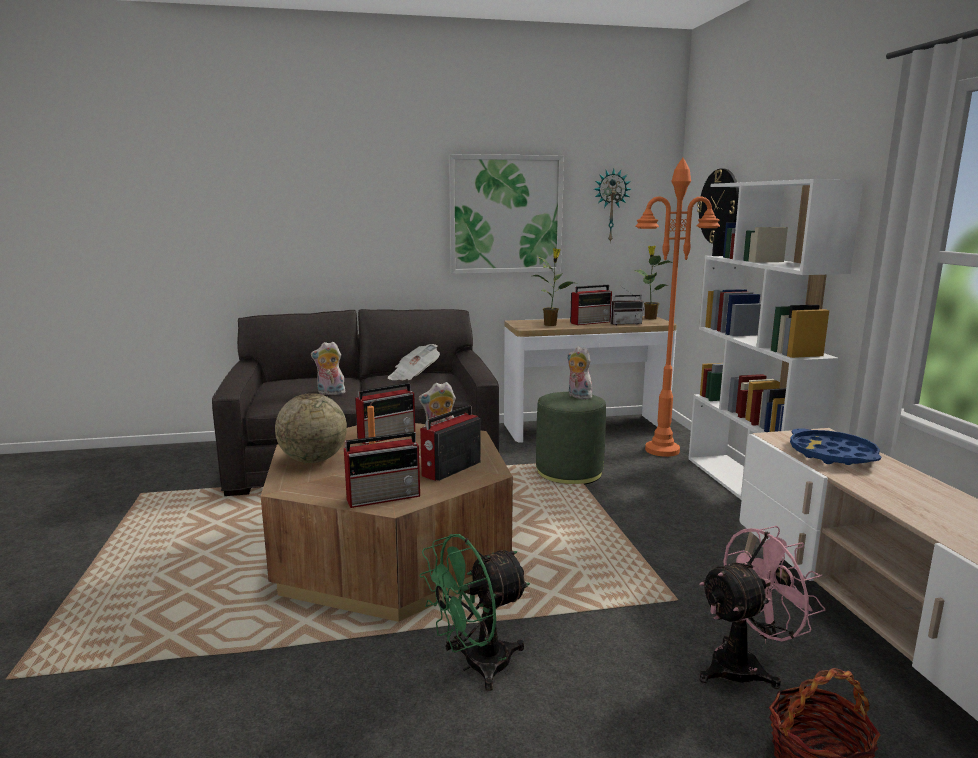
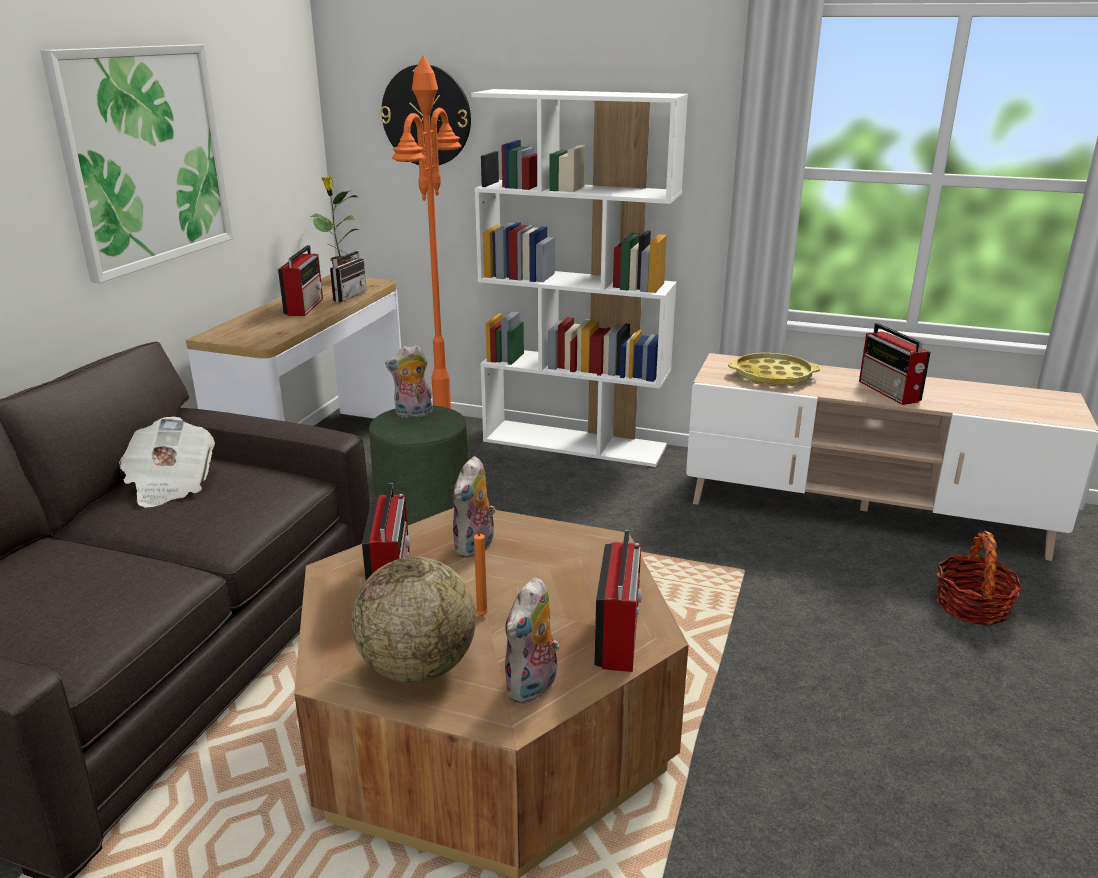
camera: 60 degrees left, 10 degrees up
plush toy [311,342,345,395] -> plush toy moved to [504,577,560,704]
green fan [419,534,530,691] -> none
radio [420,406,481,481] -> radio moved to [859,323,931,405]
potted plant [533,248,574,326] -> none
wall clock [594,168,631,242] -> none
pink fan [699,526,825,689] -> none
blue tray [790,428,881,465] -> yellow tray [728,353,820,386]

